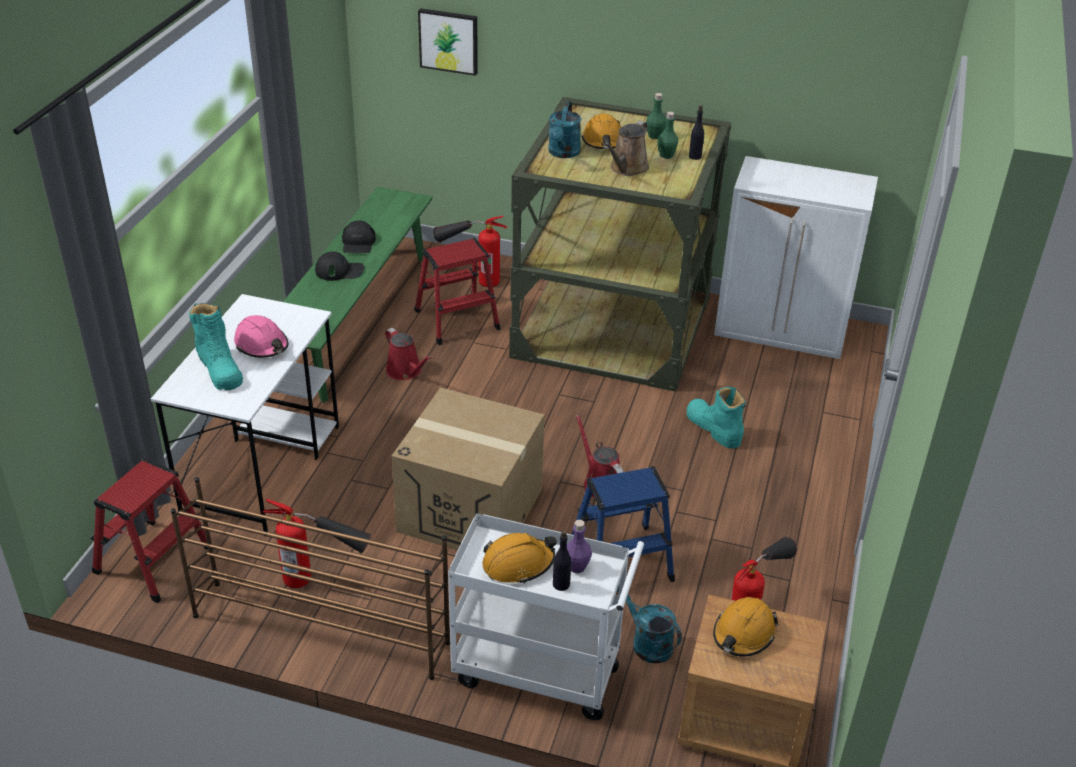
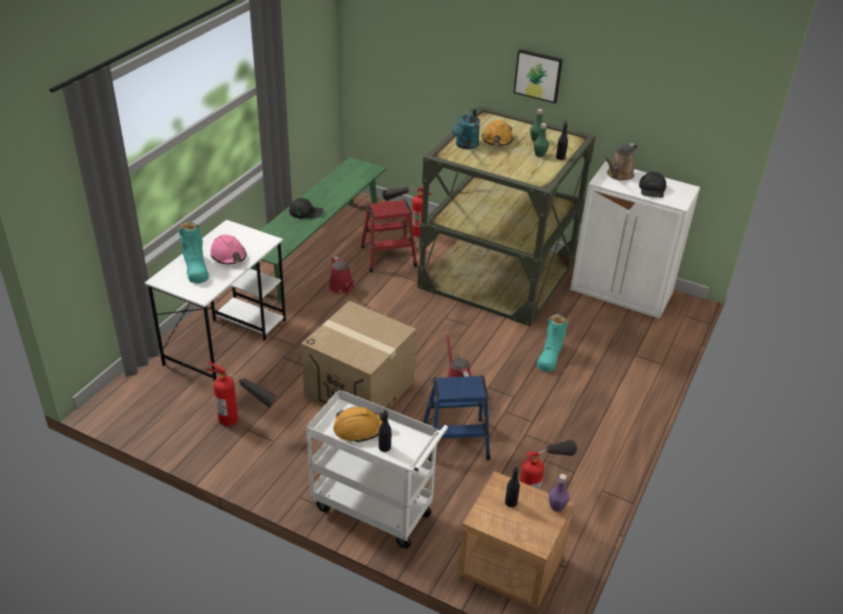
camera: 10 degrees right, 0 degrees up
red step ladder [91,458,208,603] -> none
brown shoe rack [171,477,450,680] -> none
black cap [342,220,376,253] -> black cap moved to [639,172,666,198]
picture [418,8,478,76] -> picture moved to [514,49,563,103]
purple bottle [567,520,592,573] -> purple bottle moved to [549,474,569,512]
brown watering can [604,121,649,176] -> brown watering can moved to [604,143,637,181]
turquoise watering can [617,586,682,664] -> none
turquoise boot [686,387,746,448] -> turquoise boot turned 135 degrees counterclockwise [537,314,567,372]
orange hard hat [713,597,778,657] -> black bottle [505,465,520,507]

